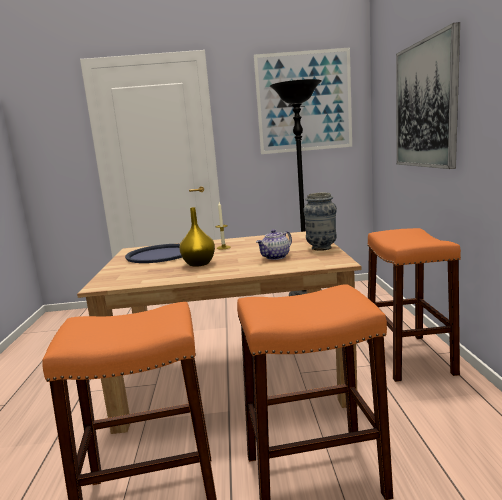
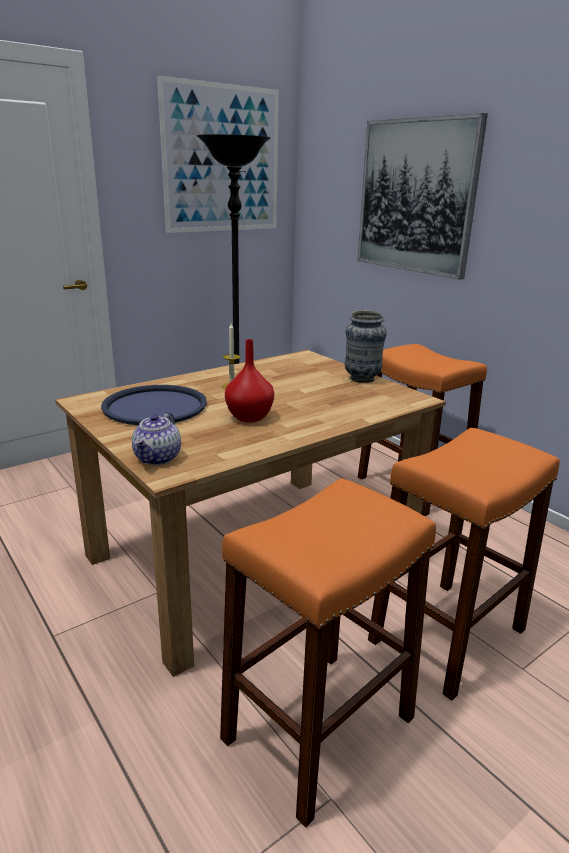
camera: 35 degrees left, 10 degrees up
yellow vase [179,207,215,267] -> red vase [225,339,274,422]
teapot [256,229,292,260] -> teapot moved to [132,412,181,465]

